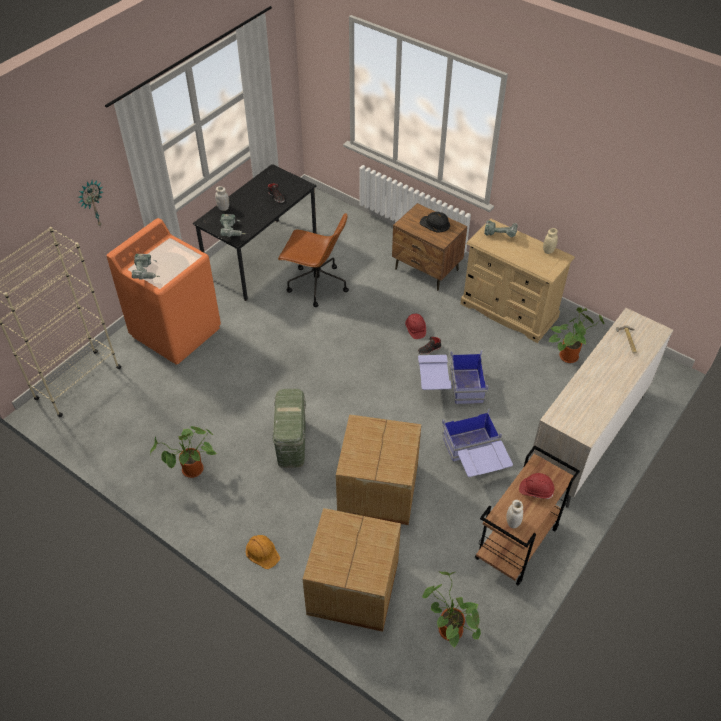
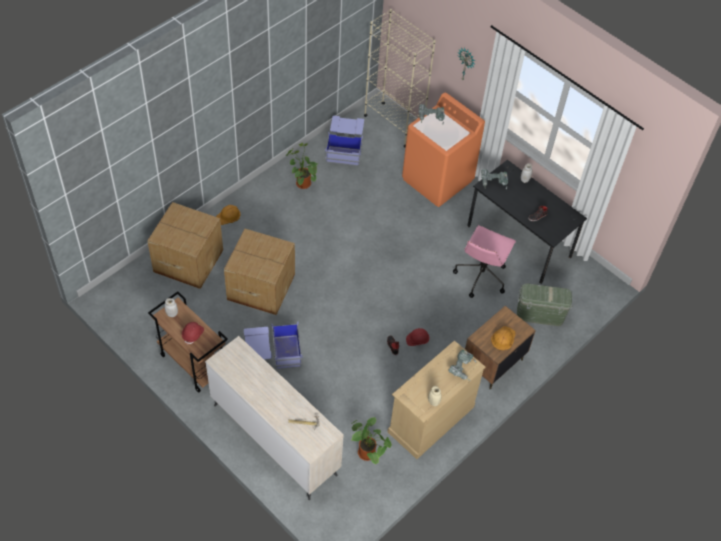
camera: 95 degrees right, 5 degrees up
green storage box [272,389,306,468] -> green storage box moved to [517,283,573,326]
brown office chair [278,213,349,307] -> pink office chair [453,225,516,298]
blue storage box [418,351,489,404] -> blue storage box moved to [325,116,364,166]
black hard hat [419,212,450,233] -> orange hard hat [491,326,516,350]
potted plant [422,571,481,648] -> none

